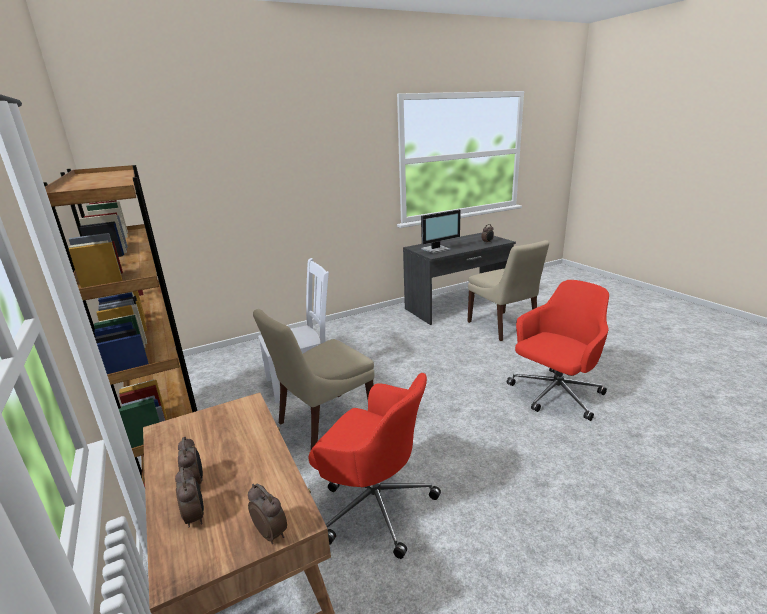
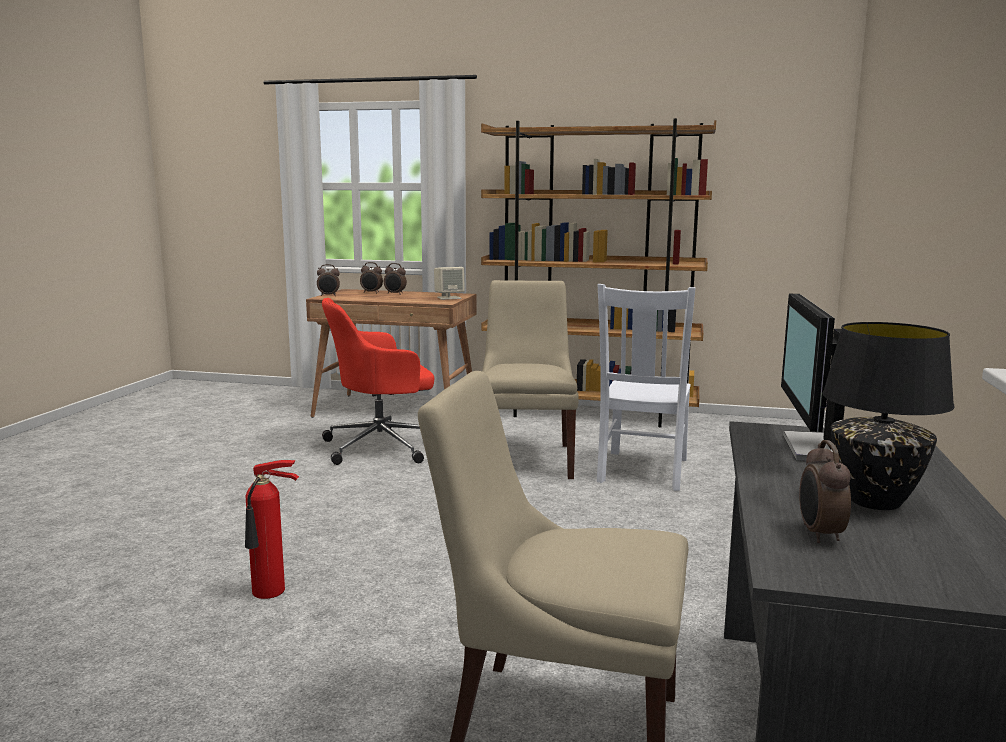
camera: 130 degrees right, 10 degrees down
red office chair [507,280,609,421] -> fire extinguisher [245,460,299,599]
none -> beige speaker [434,267,465,300]
none -> black table lamp [822,322,955,510]

